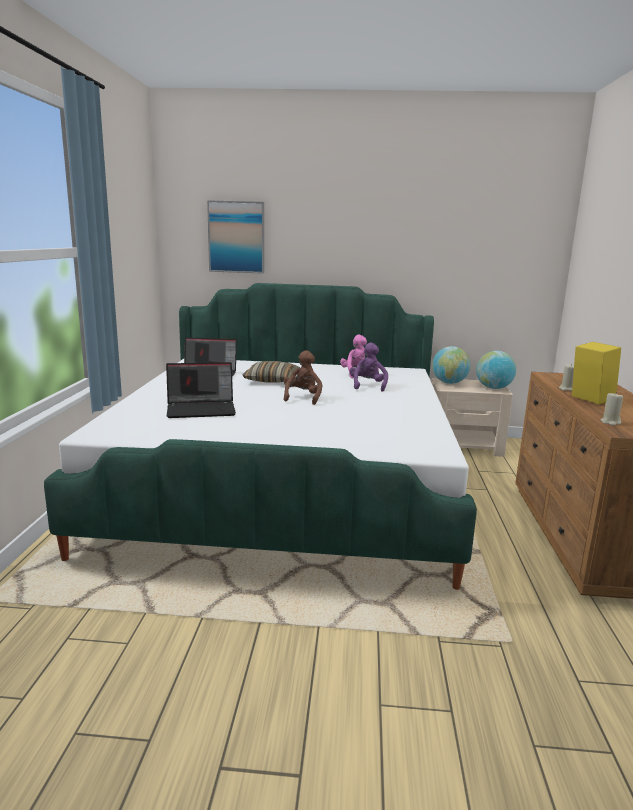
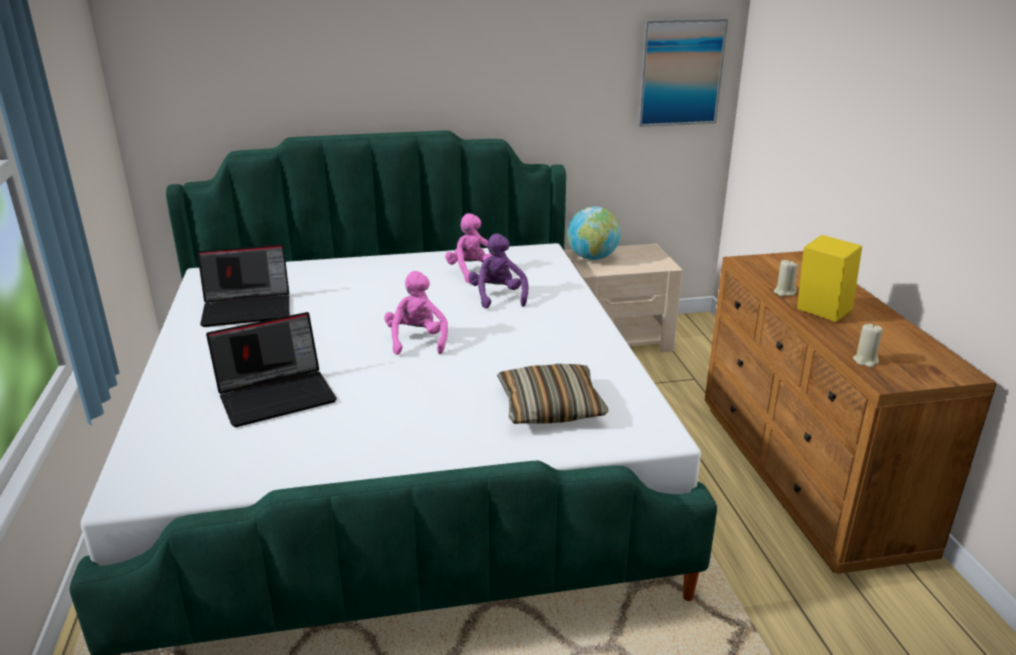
camera: 15 degrees left, 10 degrees up
picture [207,200,264,274] -> picture moved to [637,18,728,127]
pillow [243,361,300,383] -> pillow moved to [497,364,608,424]
brown plush toy [284,350,322,405] -> pink plush toy [384,271,448,355]
globe [476,351,516,389] -> none

